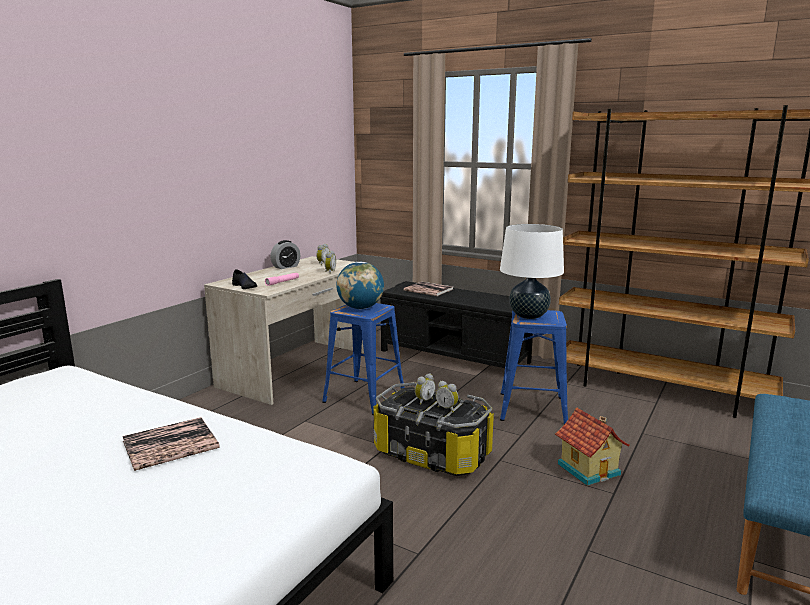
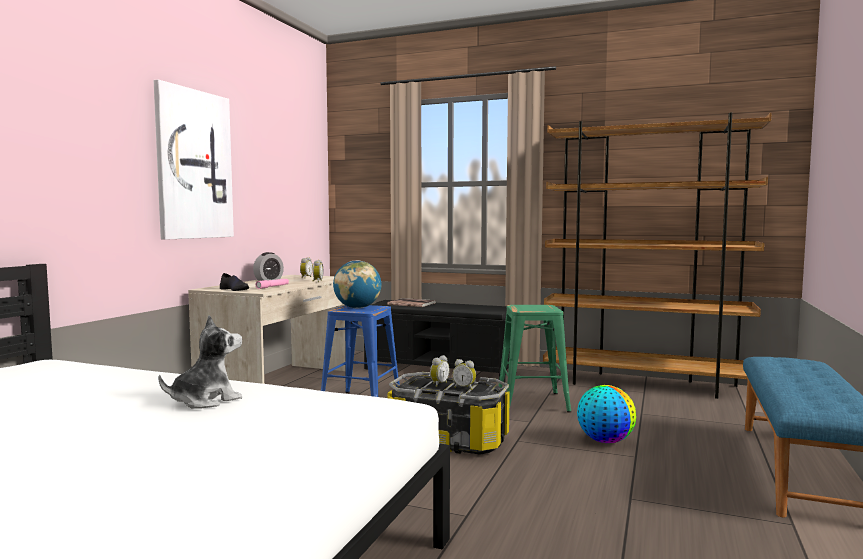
camera: 10 degrees left, 10 degrees down
book [122,417,220,471] -> plush toy [158,315,242,409]
white table lamp [500,224,564,319] -> none
blue stool [500,310,568,424] -> green stool [499,305,571,413]
toy house [555,407,630,486] -> globe [577,385,636,443]
none -> picture [154,80,234,240]

